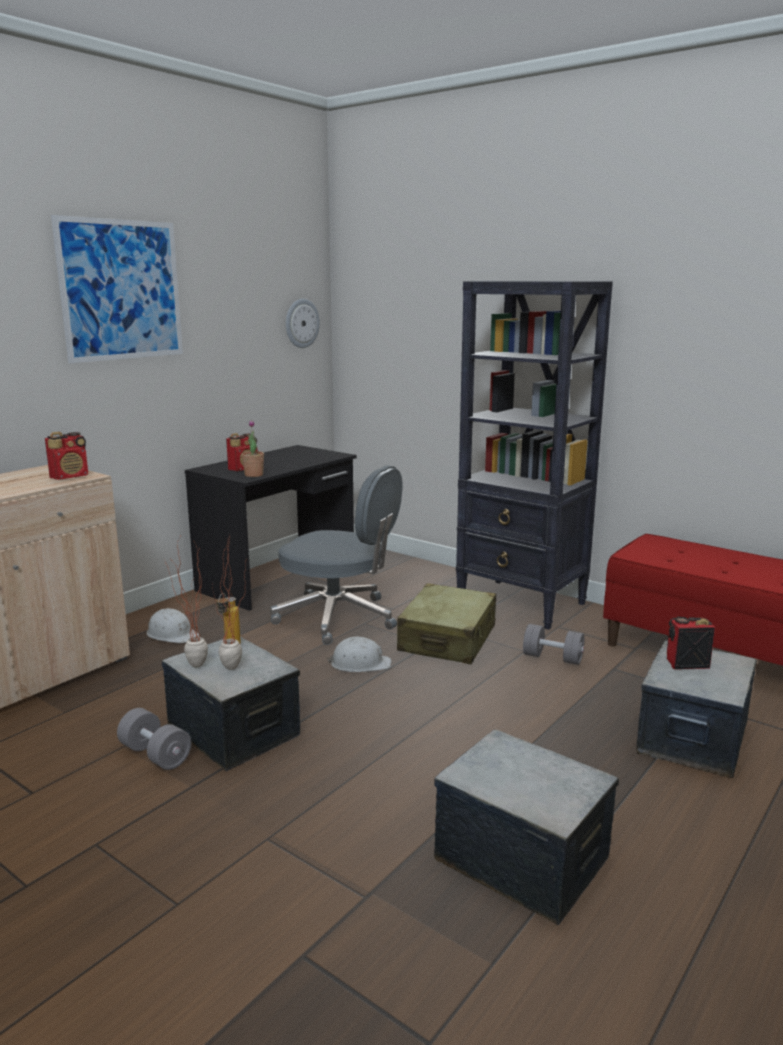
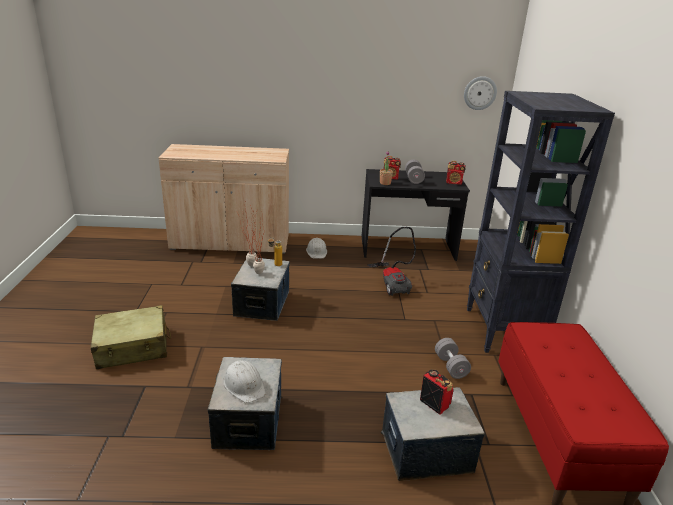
camera: 50 degrees right, 10 degrees up
radio [45,432,88,480] -> radio moved to [446,161,466,185]
picture [51,215,183,363] -> none
grey dumbbell [117,708,191,770] -> grey dumbbell moved to [405,160,425,184]
grey office chair [270,465,403,645] -> vacuum cleaner [368,227,416,296]
white hard hat [327,637,392,672] -> white hard hat moved to [223,360,266,403]
beige suitcase [397,583,496,664] -> beige suitcase moved to [90,305,171,369]

